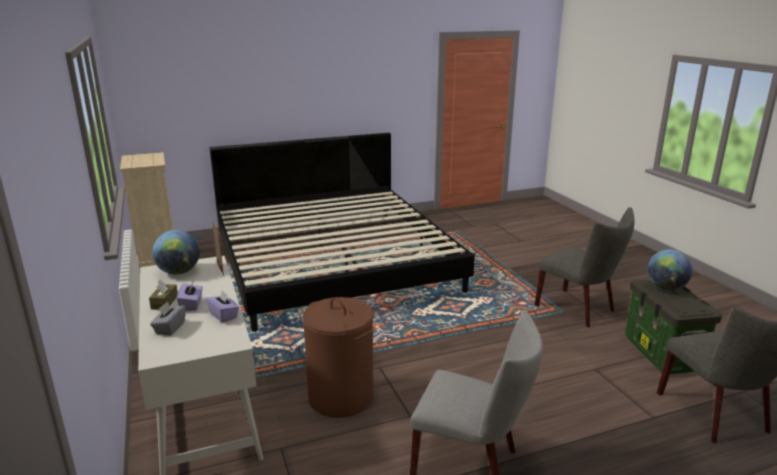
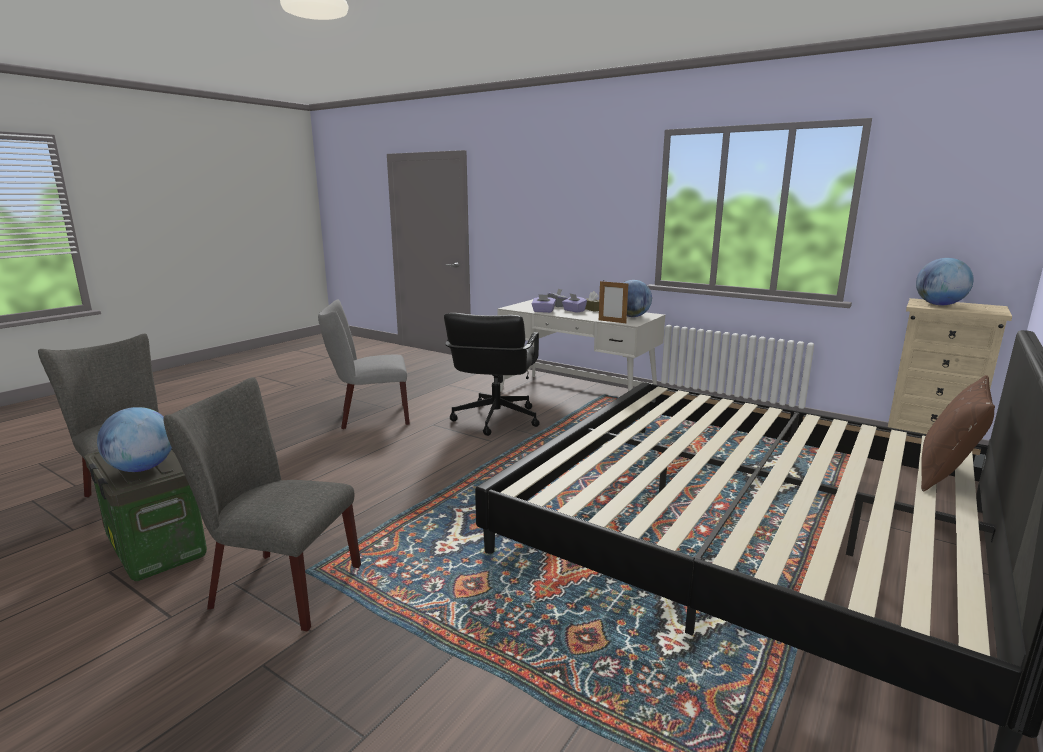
camera: 145 degrees right, 5 degrees down
brown laundry basket [303,297,374,418] -> black office chair [444,313,540,436]
none -> globe [916,258,974,305]
none -> brown pillow [921,375,995,491]

